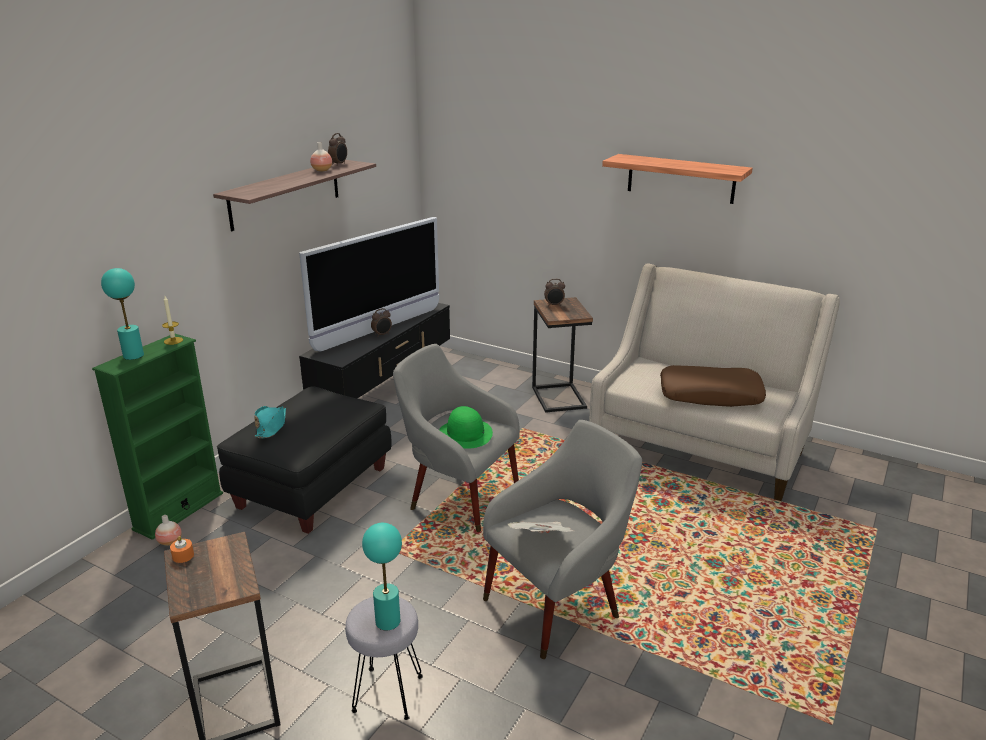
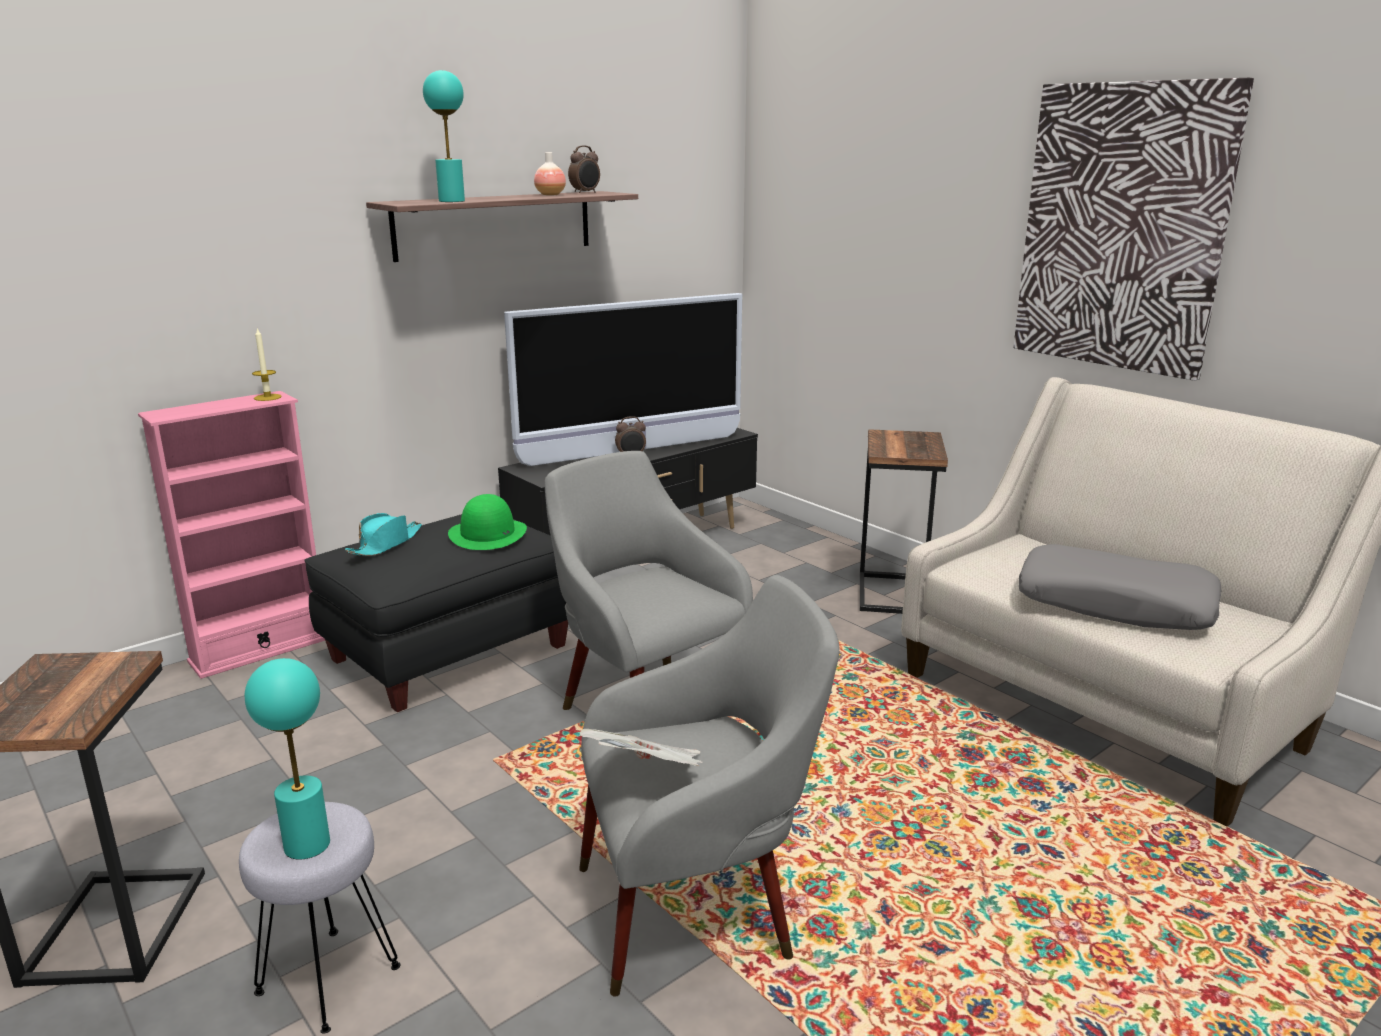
camera: 20 degrees right, 5 degrees down
green bookcase [92,334,223,540] -> pink bookcase [138,391,325,679]
turquoise table lamp [101,268,144,360] -> turquoise table lamp moved to [423,70,465,202]
vase [155,515,182,546] -> none
orange candle [170,536,194,563] -> none
green hat [439,406,493,449] -> green hat moved to [448,494,527,550]
alarm clock [544,279,565,306] -> none
shelf [602,154,753,204] -> picture [1013,78,1254,381]
brown pillow [660,365,766,407] -> grey pillow [1019,544,1221,630]

